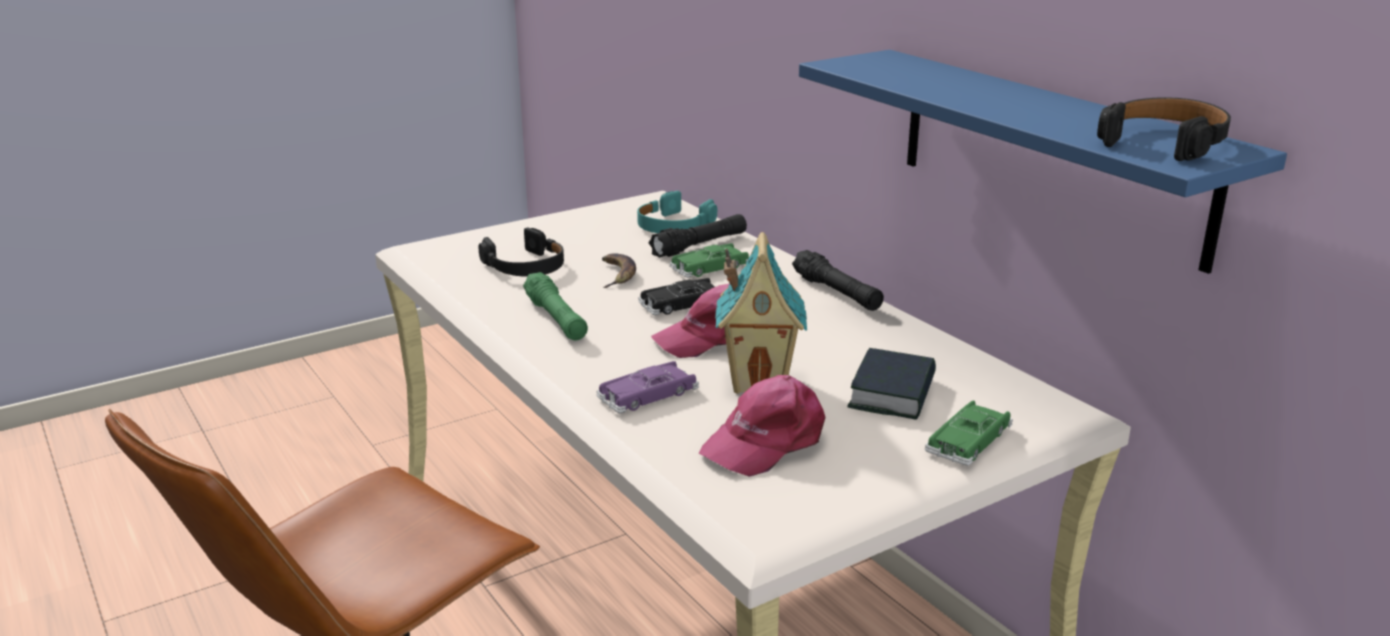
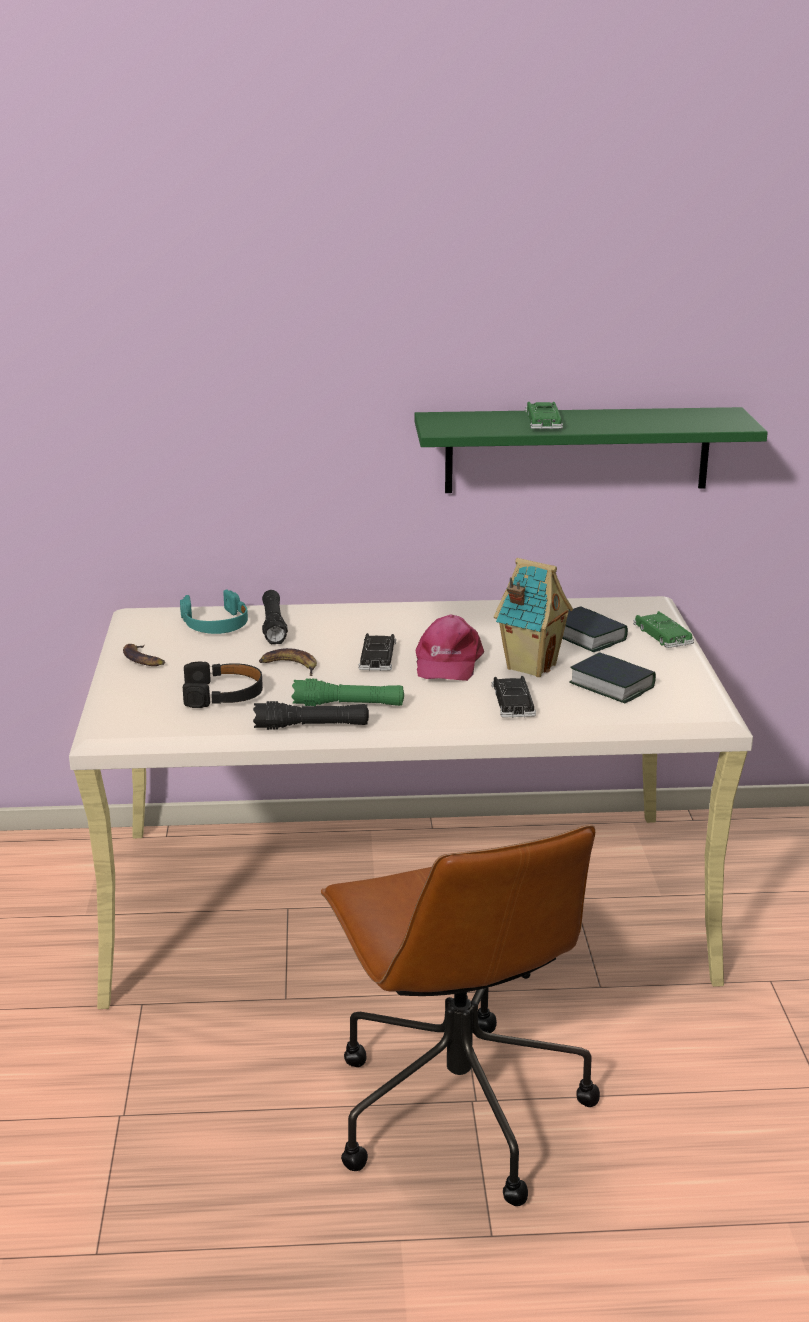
camera: 60 degrees left, 0 degrees up
purple toy car [596,361,699,413] -> black toy car [492,676,536,718]
green toy car [669,243,749,278] -> green toy car moved to [525,402,563,429]
pink cap [699,375,826,477] -> book [569,652,656,703]
black flashlight [792,250,884,311] -> black flashlight moved to [253,701,369,730]
blue shelf [799,50,1287,274] -> green shelf [414,407,768,493]
black headphones [1097,97,1231,161] -> none
none -> banana [123,644,165,666]

